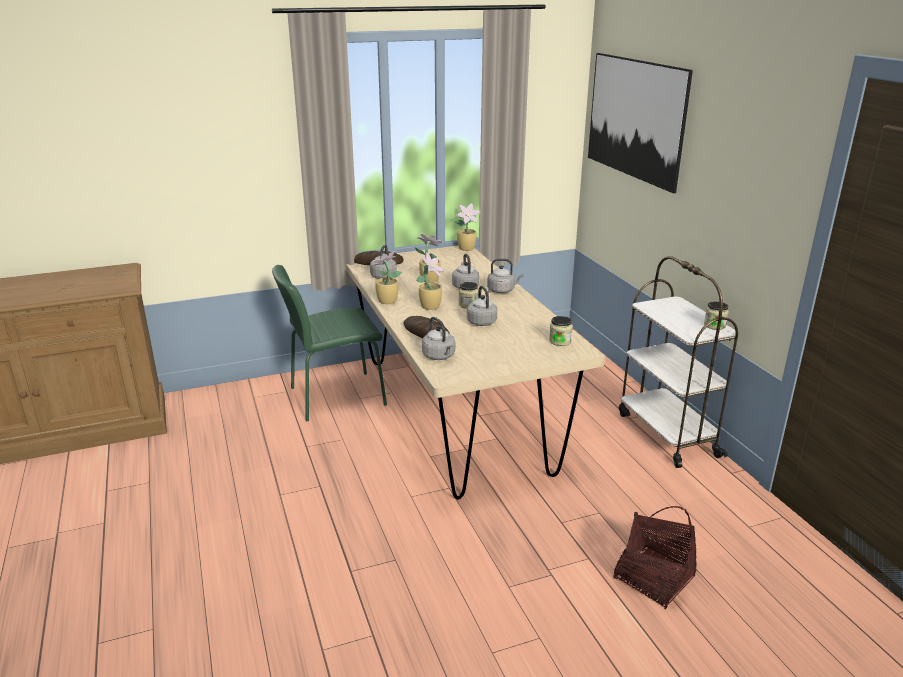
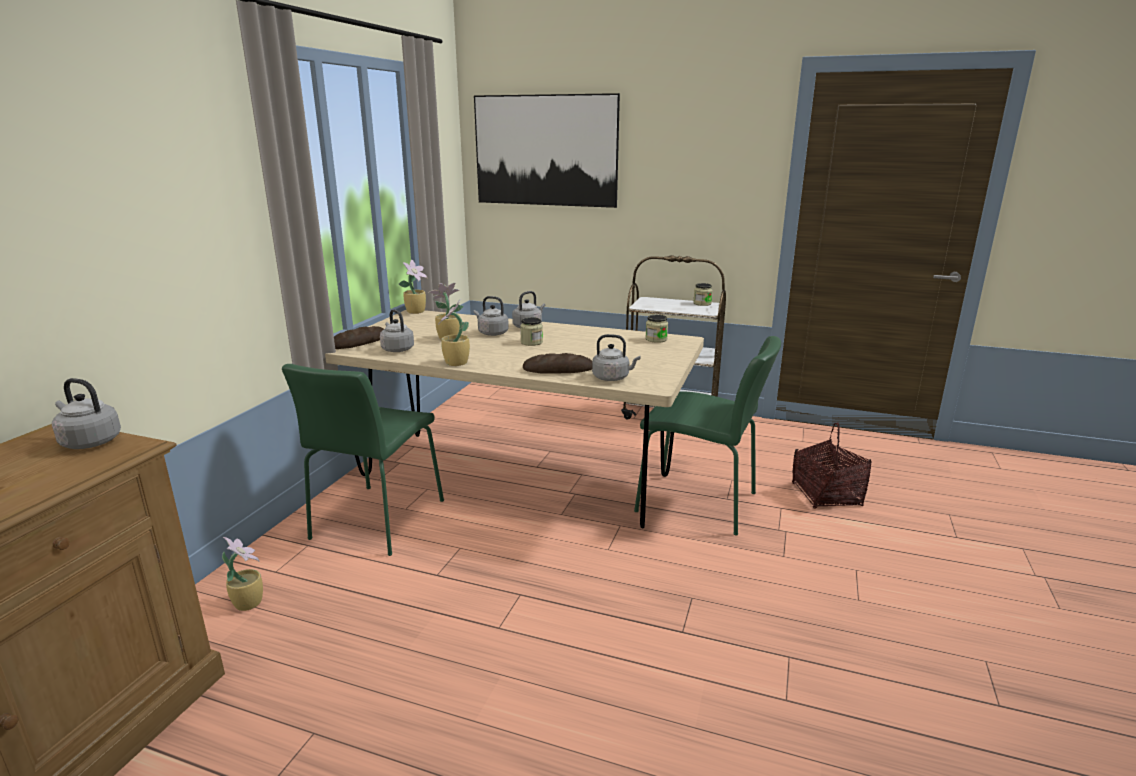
camera: 50 degrees left, 5 degrees down
potted plant [416,252,444,310] -> potted plant moved to [222,537,263,611]
grey kettle [467,286,497,326] -> grey kettle moved to [52,378,121,449]
none -> green chair [634,336,781,536]

